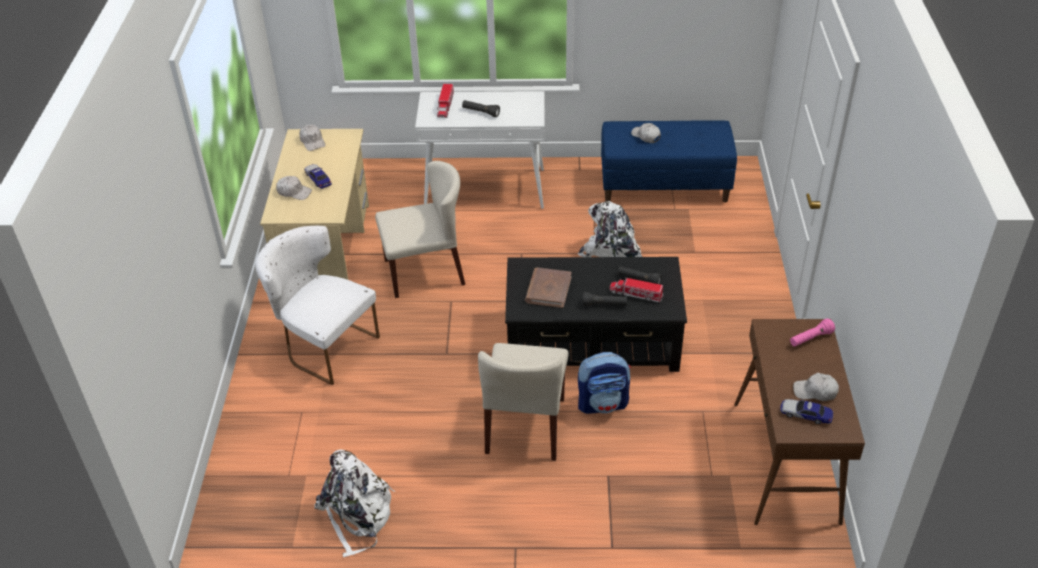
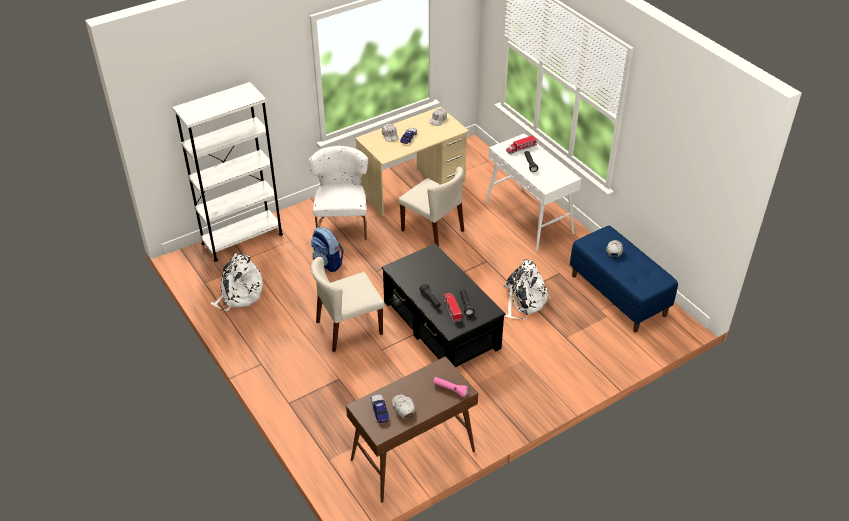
camera: 55 degrees right, 0 degrees up
brown book [525,267,572,308] -> none
backpack [578,352,631,414] -> backpack moved to [311,227,344,272]
none -> white bookcase [172,82,283,262]

